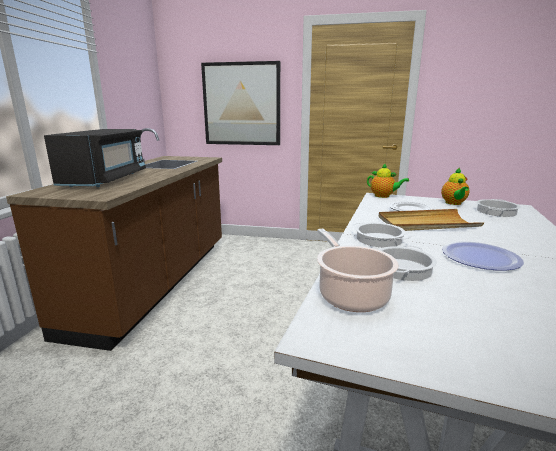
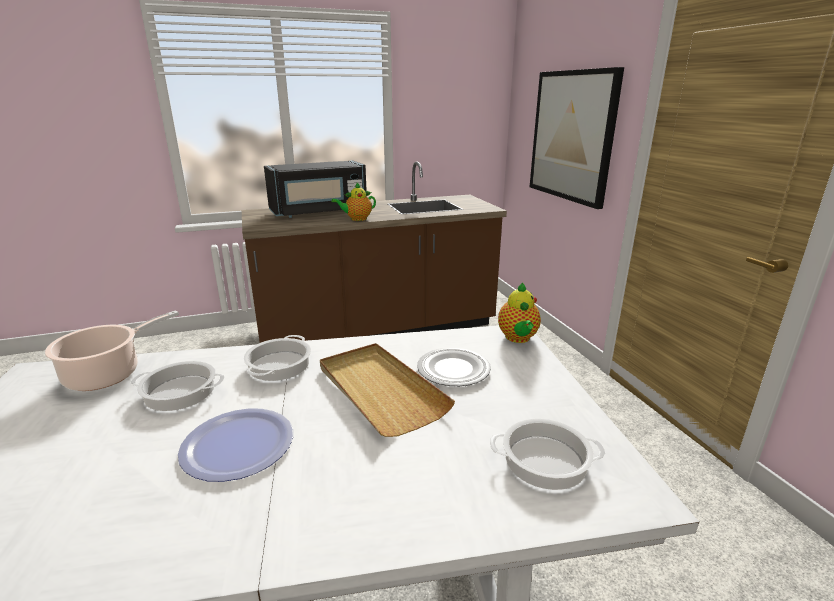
camera: 60 degrees right, 5 degrees up
teapot [441,168,469,205] -> teapot moved to [331,183,376,221]

